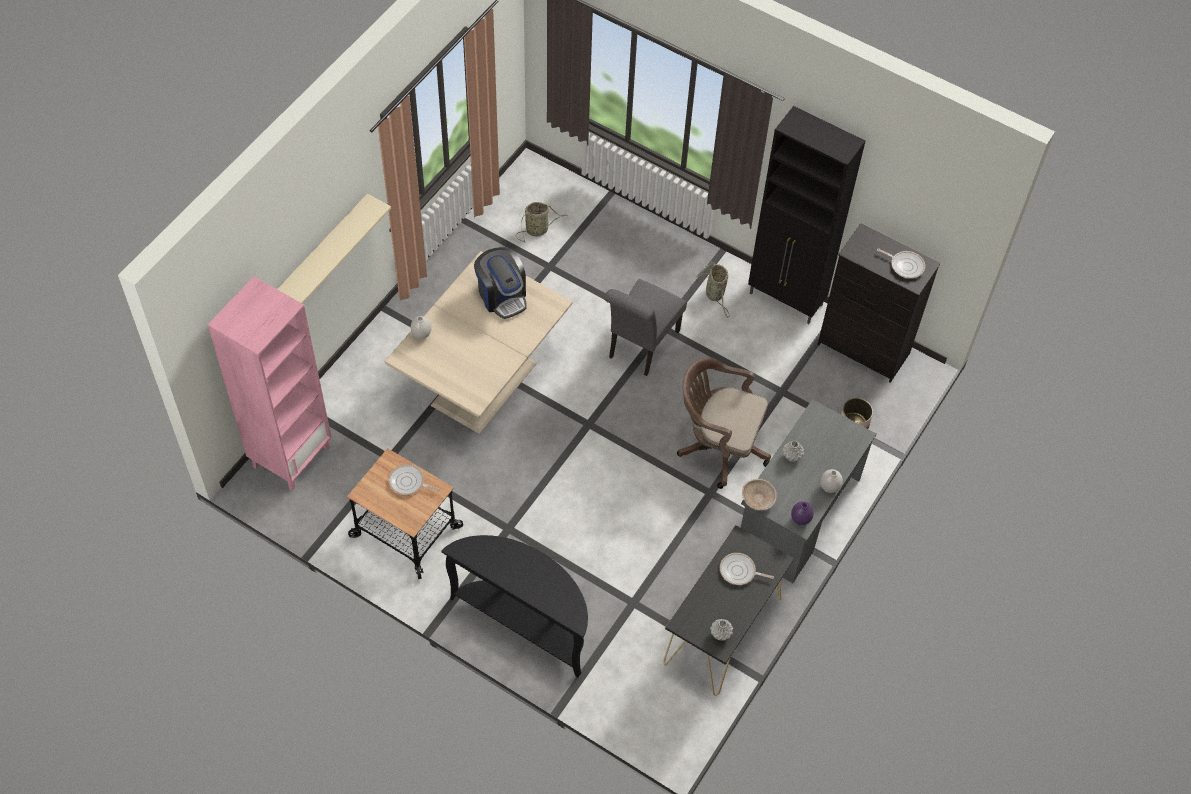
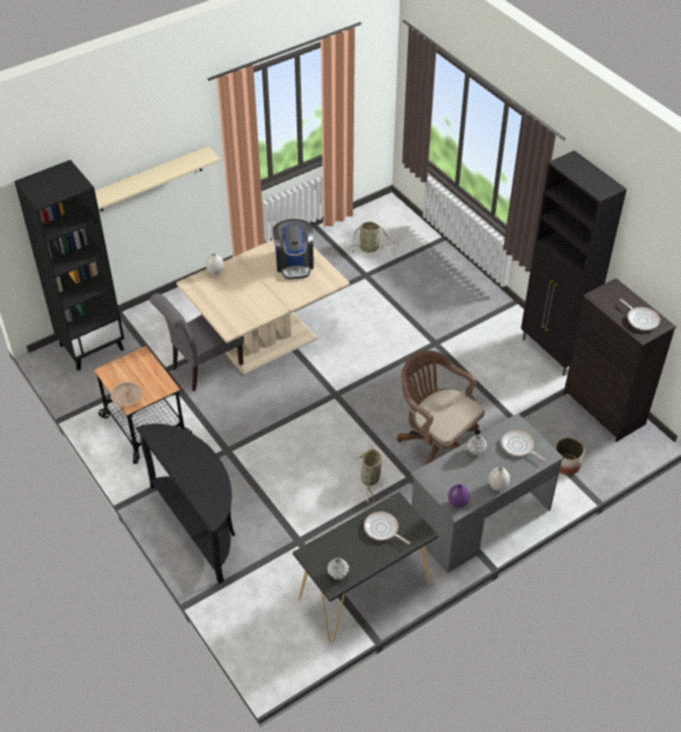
camera: 25 degrees right, 10 degrees down
pink bookcase [208,276,331,491] -> black bookcase [14,160,124,371]
frying pan [389,464,440,495] -> frying pan moved to [501,430,546,461]
grey chair [605,279,687,376] -> grey chair moved to [150,293,244,392]
basket [695,262,730,317] -> basket moved to [359,446,382,504]
beige bowl [742,479,777,510] -> beige bowl moved to [111,382,142,406]

